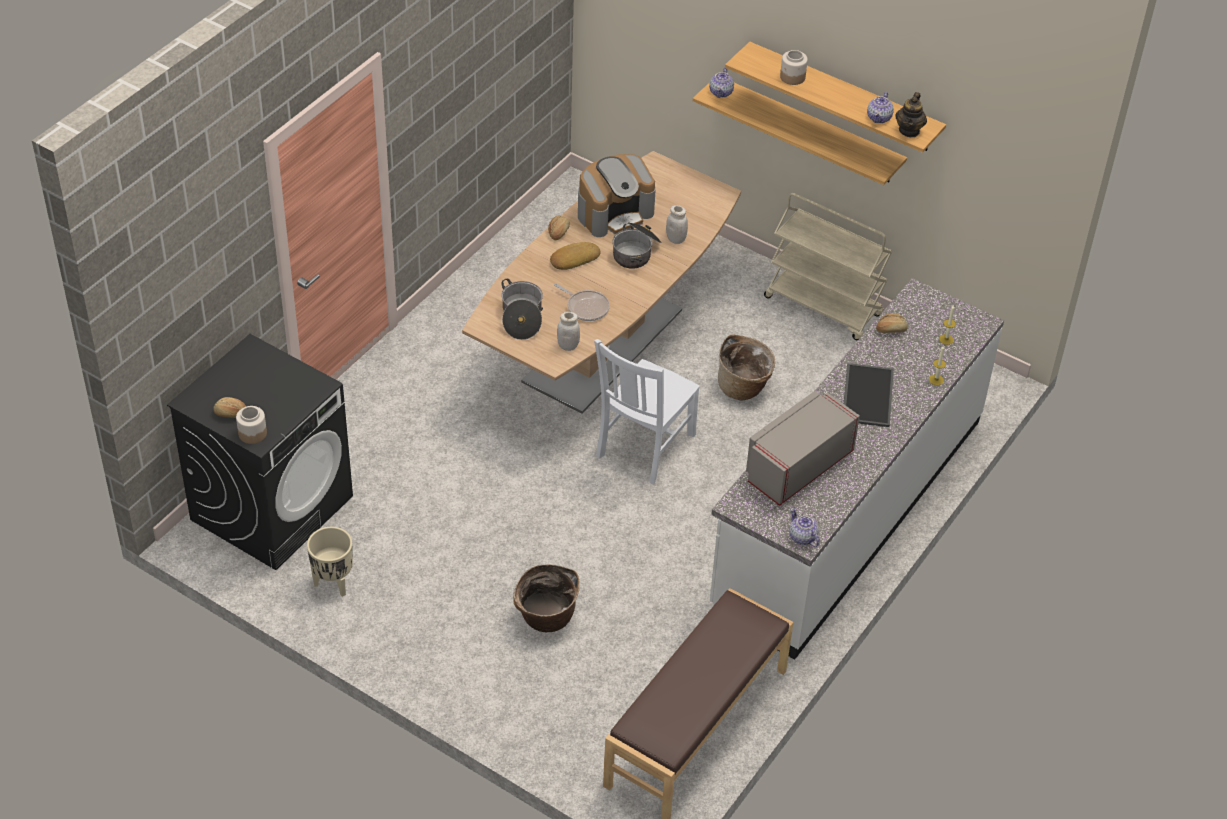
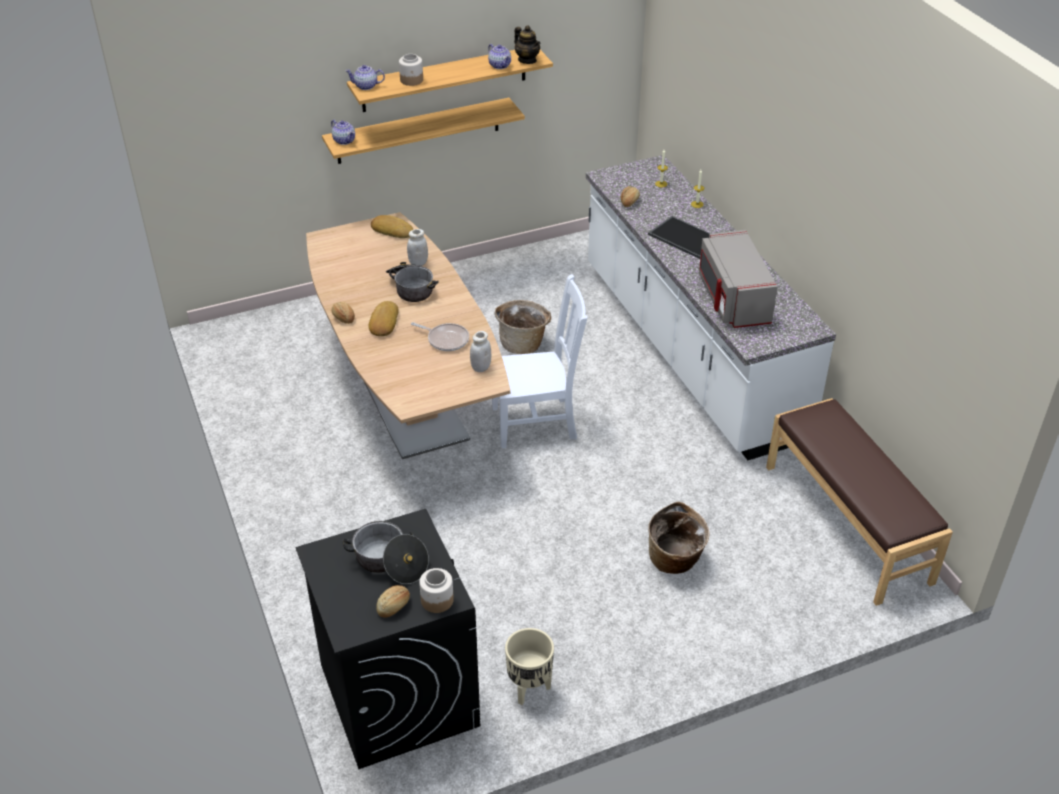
camera: 55 degrees left, 5 degrees down
cooking pot [501,279,543,340] -> cooking pot moved to [342,521,429,584]
frying pan [554,283,610,321] -> frying pan turned 45 degrees clockwise [411,322,469,351]
coffee machine [578,154,656,237] -> none
white chair [594,339,700,484] -> white chair turned 75 degrees counterclockwise [492,274,588,448]
beige cart [764,193,892,340] -> none
teapot [789,508,820,547] -> teapot moved to [345,65,385,90]
none -> bread [371,215,413,238]

